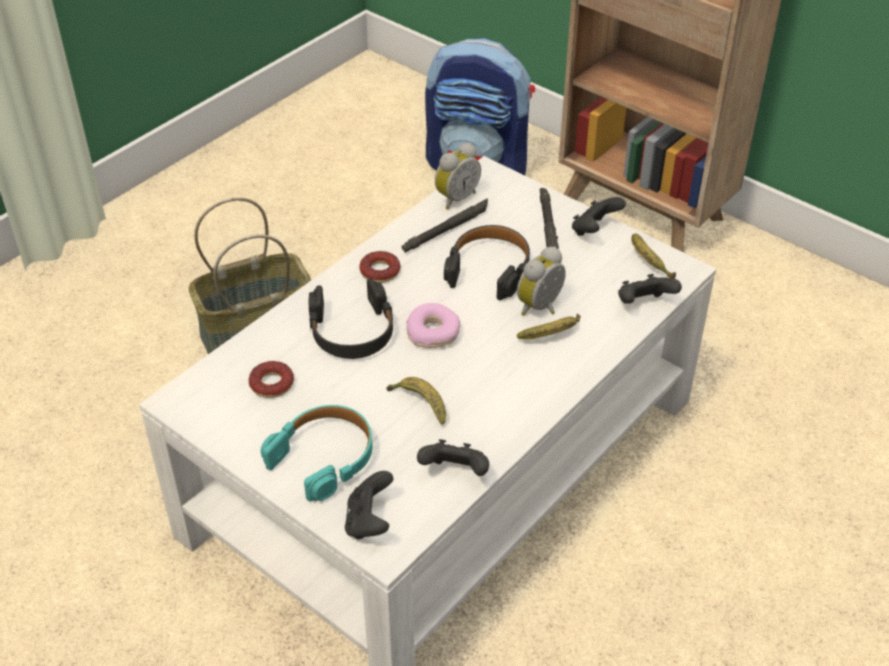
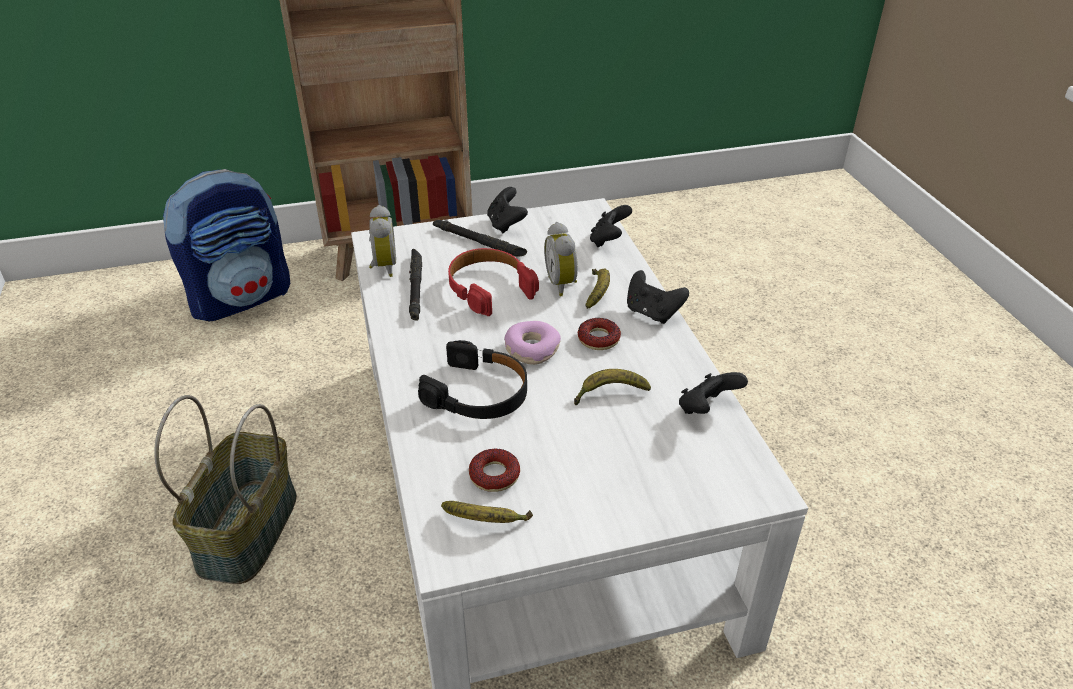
camera: 55 degrees left, 5 degrees down
turquoise headphones [261,405,372,501] -> none
black game controller [345,471,393,539] -> black game controller moved to [627,270,689,324]
donut [359,251,400,283] -> donut moved to [578,318,621,350]
black headphones [444,225,530,300] -> red headphones [448,248,539,316]
banana [631,233,676,279] -> banana moved to [441,501,533,523]

